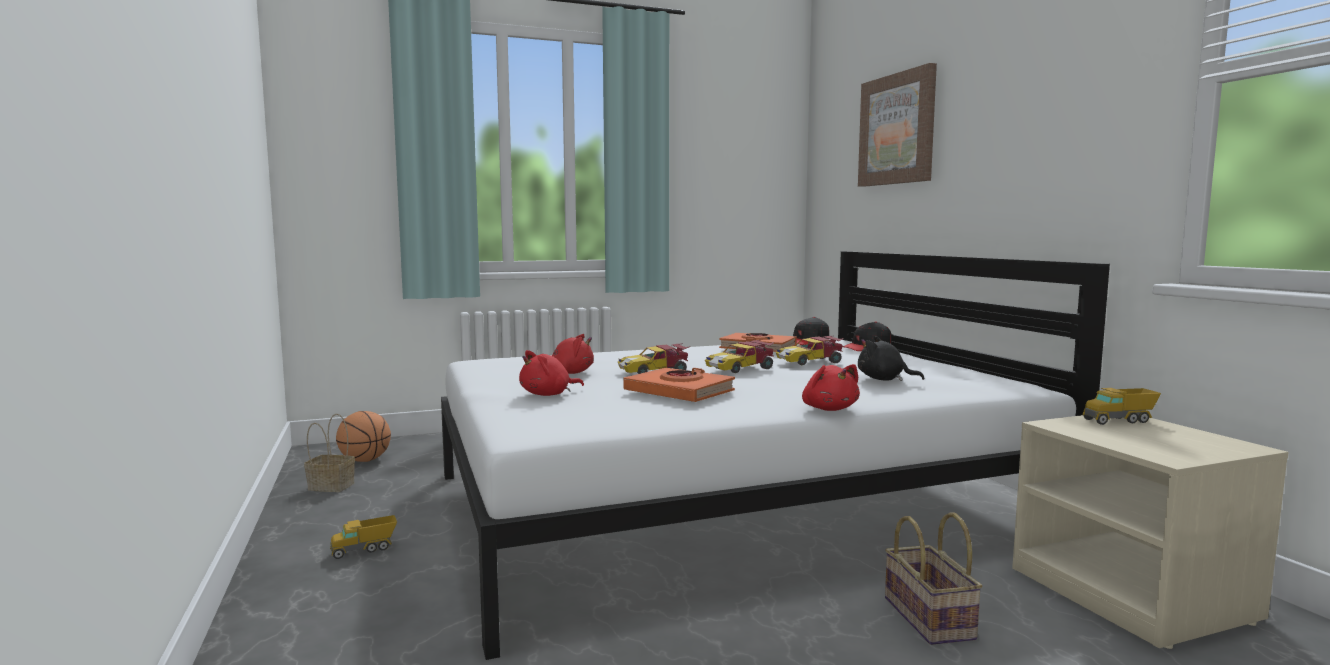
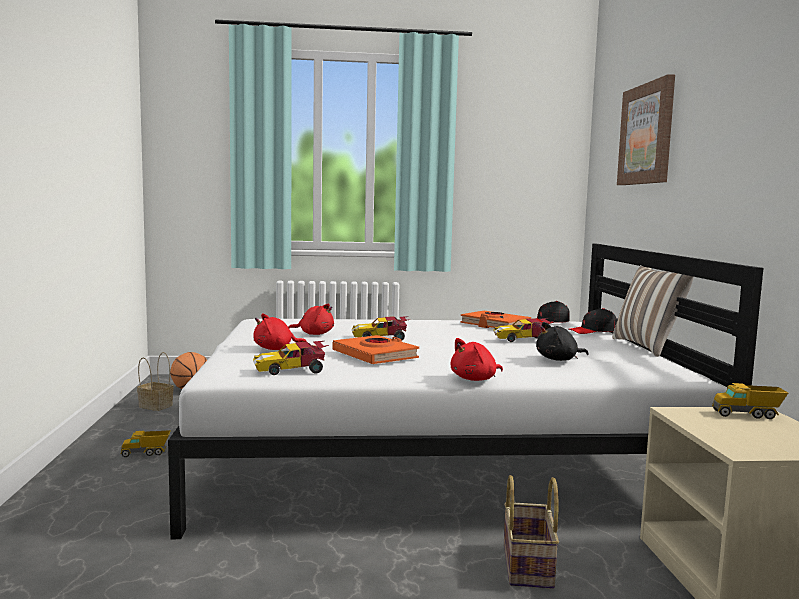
camera: 15 degrees right, 0 degrees up
toy car [705,340,774,373] -> toy car moved to [253,341,329,375]
red plush toy [802,364,860,411] -> red plush toy turned 60 degrees clockwise [450,338,503,381]
black plush toy [858,336,924,381] -> black plush toy turned 60 degrees counterclockwise [536,322,589,361]
none -> pillow [612,265,693,357]

